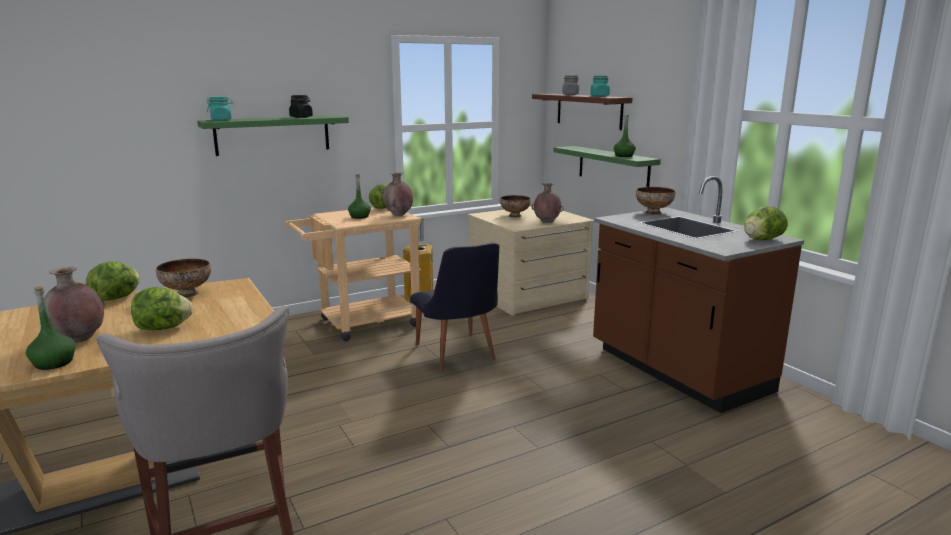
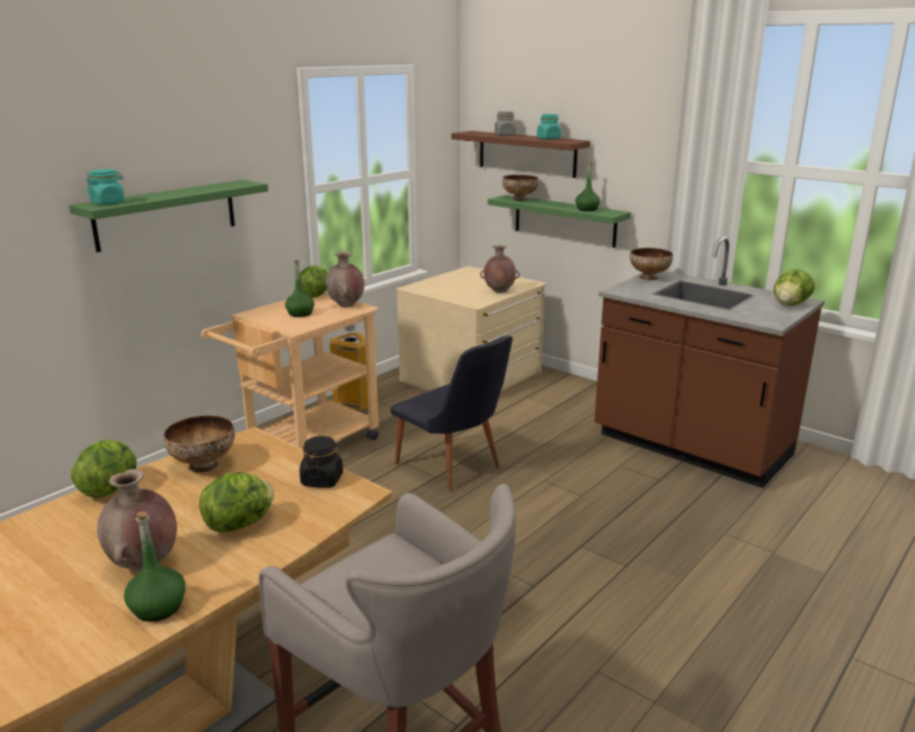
camera: 20 degrees left, 5 degrees up
black jar [289,95,313,118] -> black jar moved to [300,436,343,488]
bowl [500,195,531,217] -> bowl moved to [502,175,539,201]

